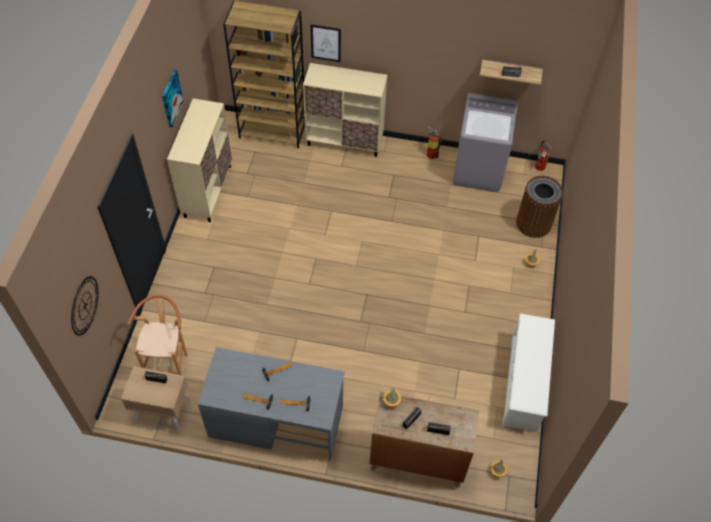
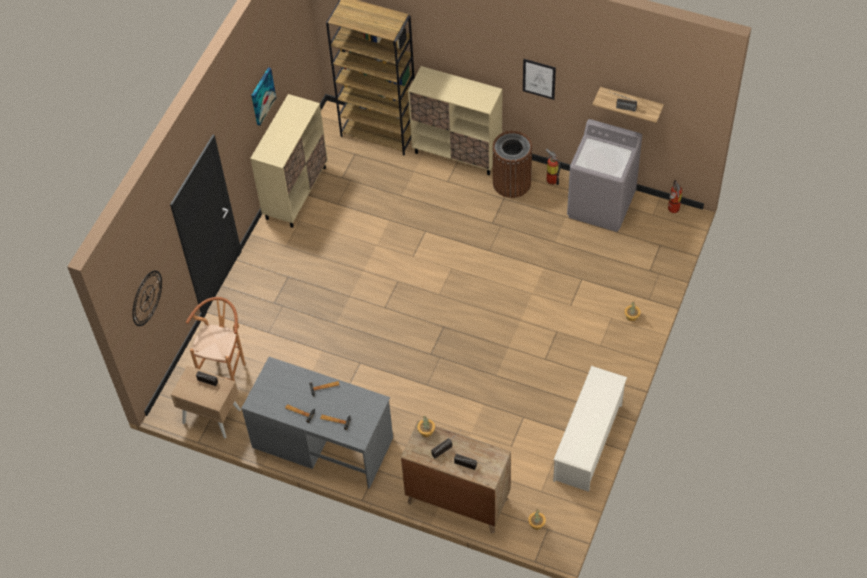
camera: 15 degrees right, 0 degrees up
picture [310,24,341,62] -> picture moved to [523,59,556,100]
brown trash can [516,176,563,238] -> brown trash can moved to [492,131,533,198]

